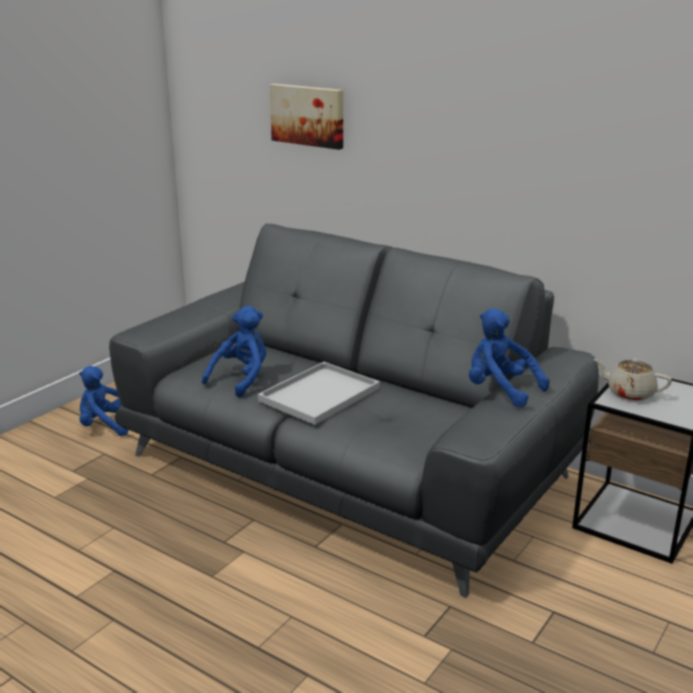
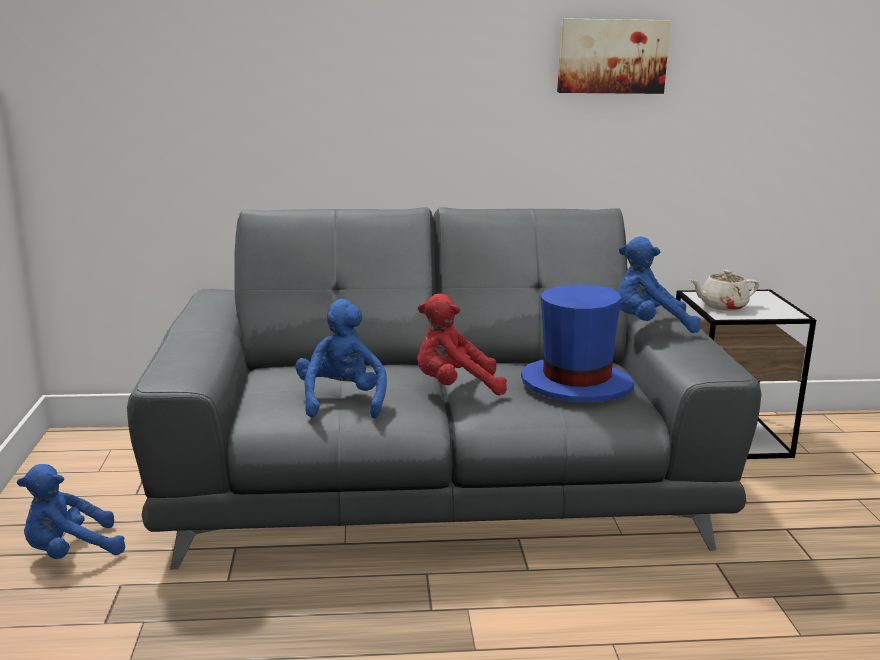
camera: 40 degrees left, 5 degrees down
white tray [258,362,380,425] -> red plush toy [417,294,507,395]
picture [270,84,343,150] -> picture moved to [557,18,671,94]
none -> blue hat [521,284,634,402]

